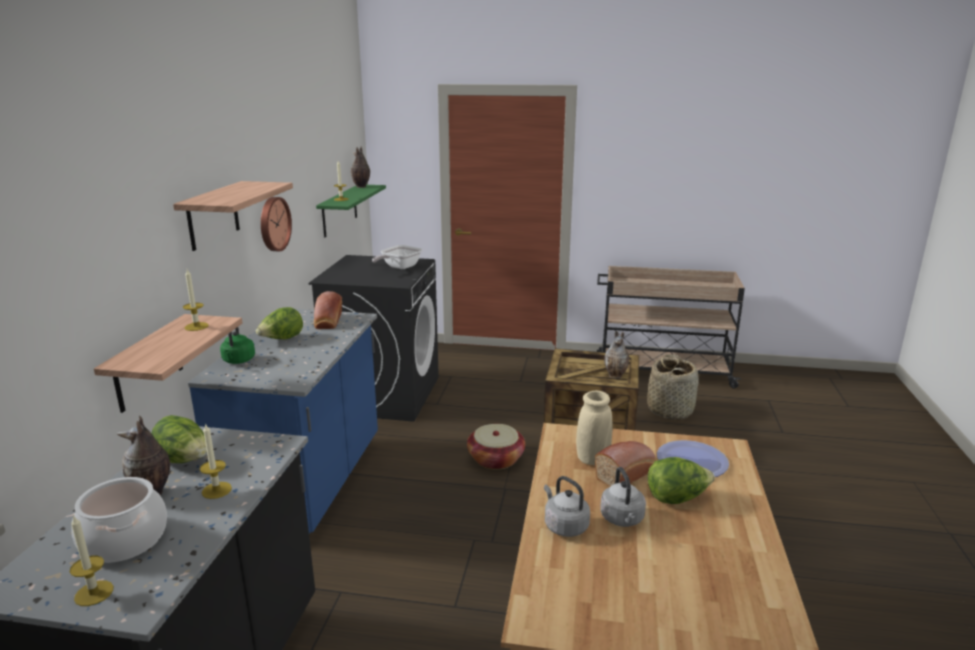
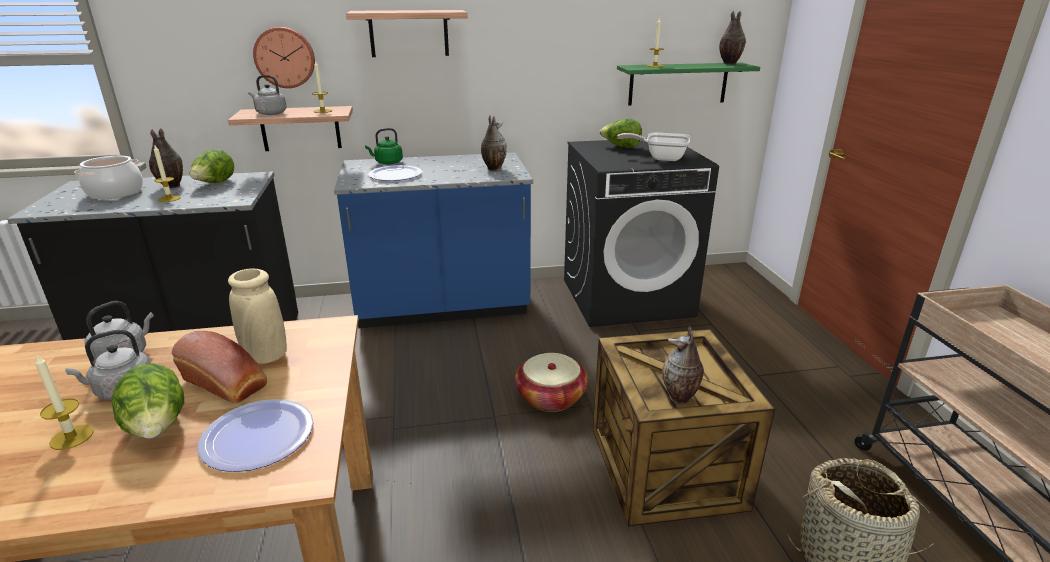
camera: 70 degrees right, 5 degrees up
candle [70,515,114,606] -> candle moved to [35,353,94,450]
lettuce [256,307,303,339] -> lettuce moved to [600,119,642,148]
wall clock [261,197,292,252] -> wall clock moved to [253,27,315,88]
bread [314,291,342,329] -> vase [481,116,507,171]
none -> grey kettle [248,75,287,115]
none -> plate [368,165,422,181]

